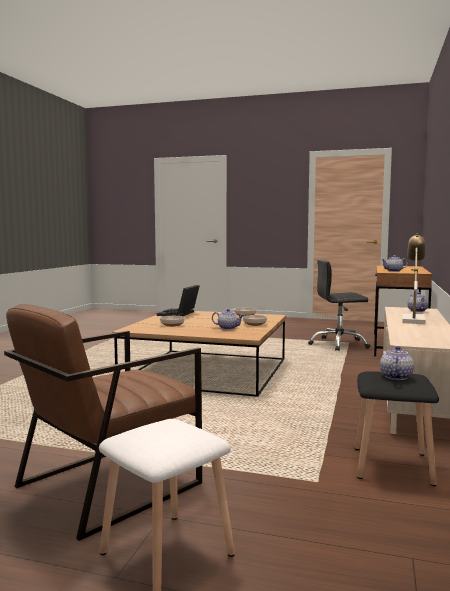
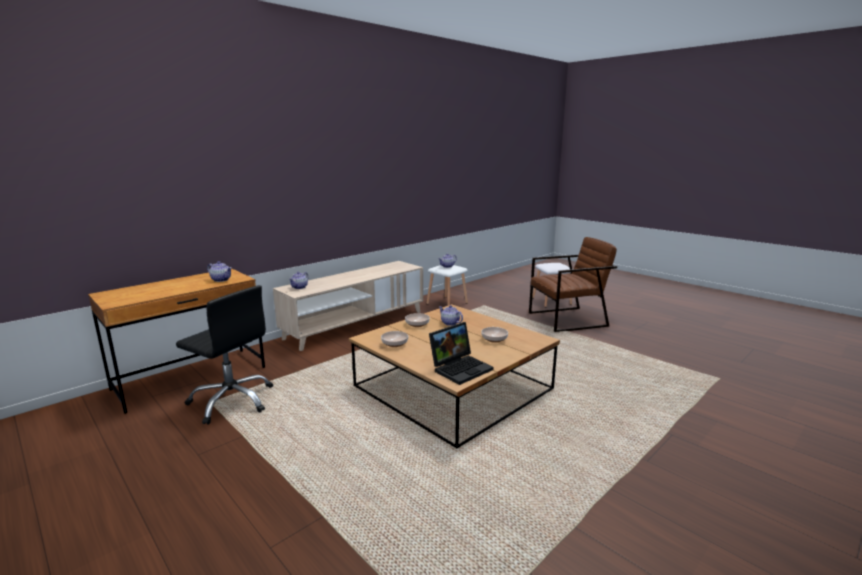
camera: 150 degrees left, 10 degrees up
black stool [355,371,439,486] -> white stool [426,265,468,305]
table lamp [403,233,426,324] -> none

